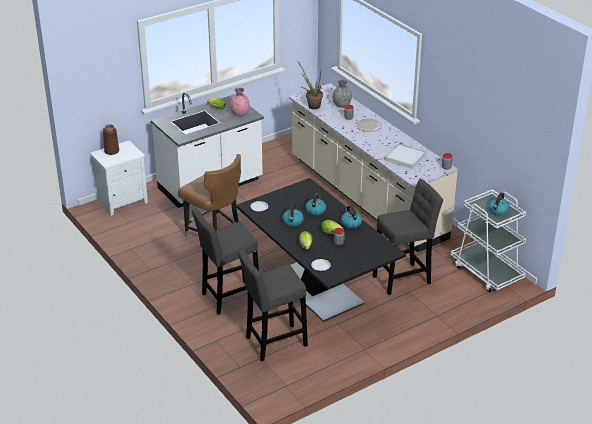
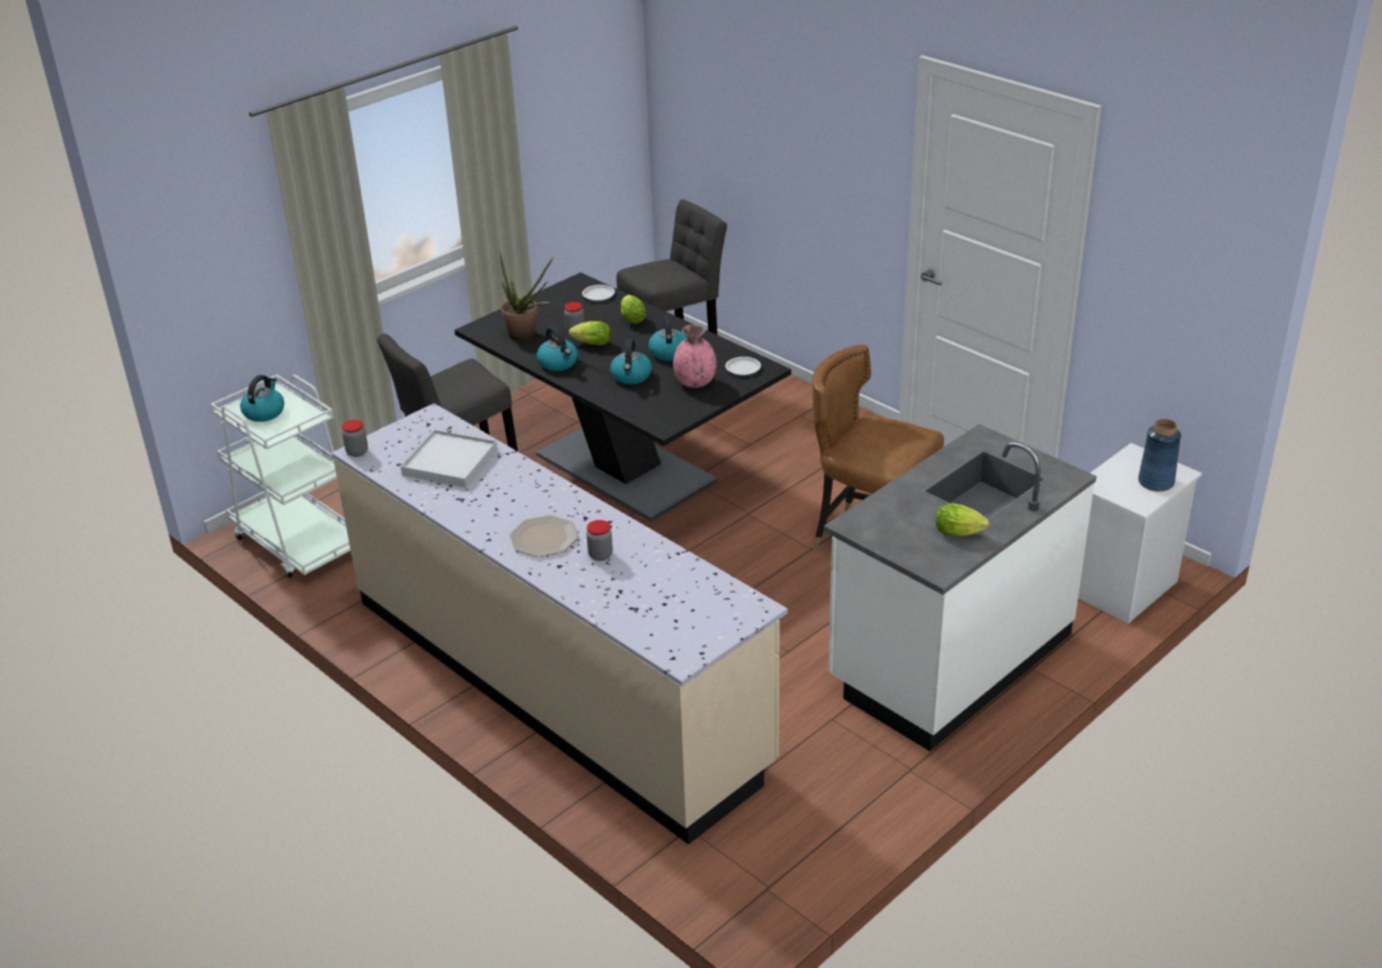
camera: 170 degrees right, 0 degrees up
brown vase [103,124,119,155] -> blue vase [1138,419,1181,491]
grey stool [192,209,259,315] -> none
pink vase [230,87,250,116] -> pink vase moved to [673,325,716,388]
potted plant [298,61,323,109] -> potted plant moved to [499,251,553,341]
grey vase [333,79,352,108] -> none

